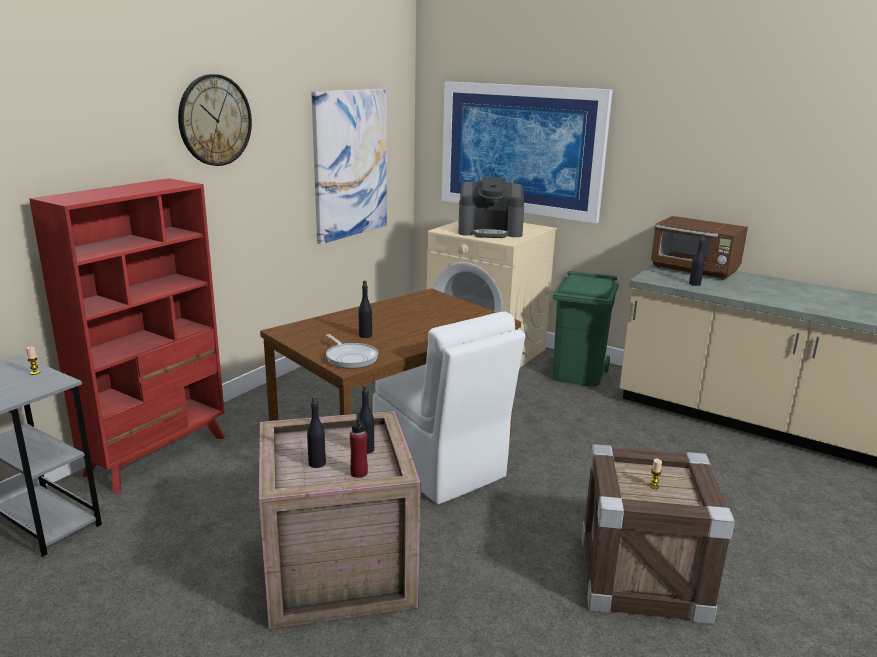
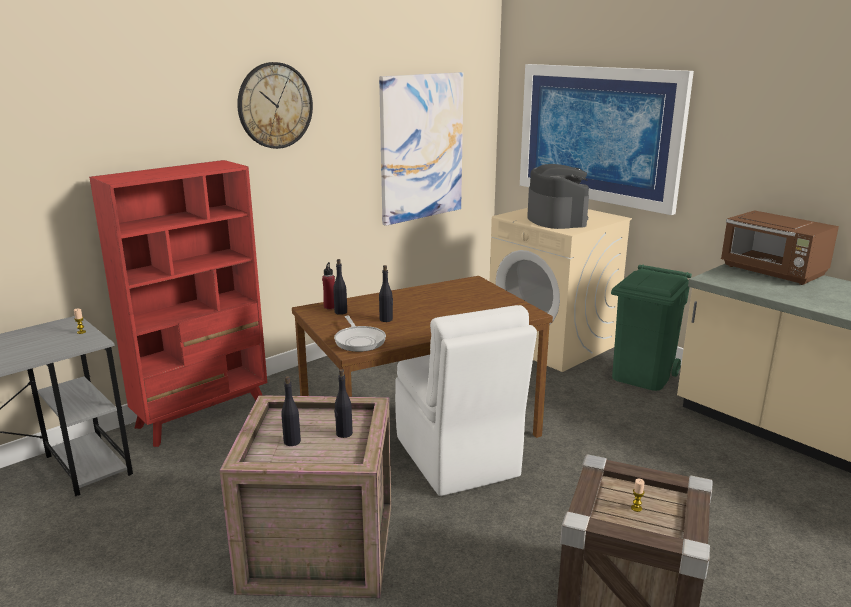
camera: 15 degrees right, 0 degrees up
red bottle [350,413,368,478] -> red bottle moved to [322,262,335,309]
coffee machine [458,177,524,238] -> coffee machine turned 120 degrees counterclockwise [527,164,589,229]
black bottle [689,236,704,286] -> black bottle moved to [333,259,347,315]

